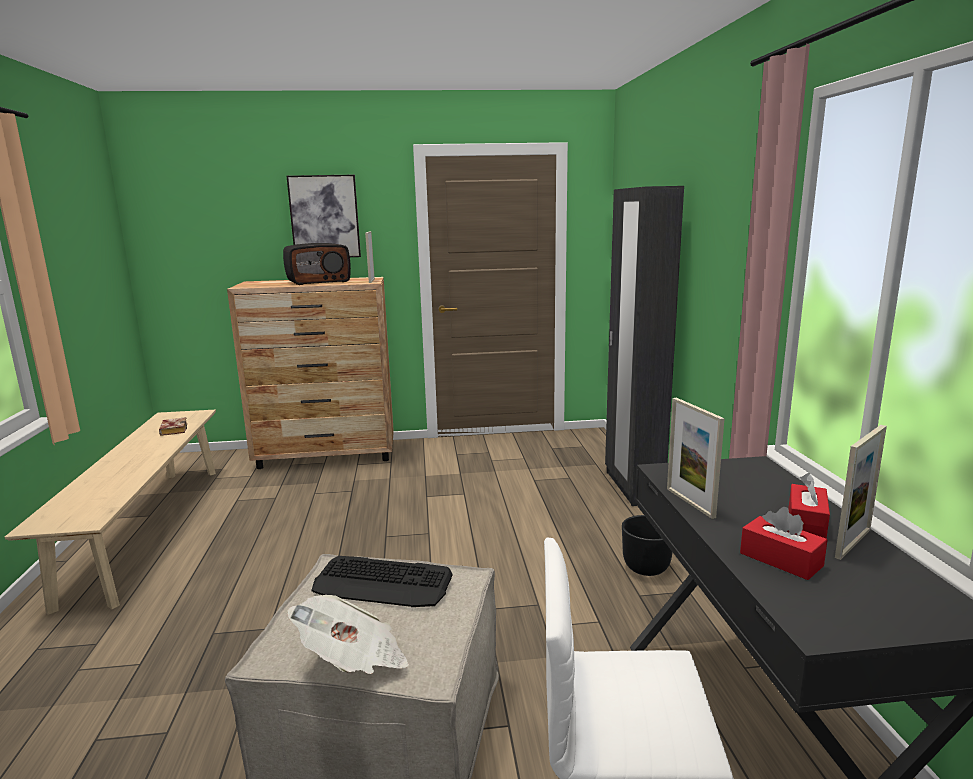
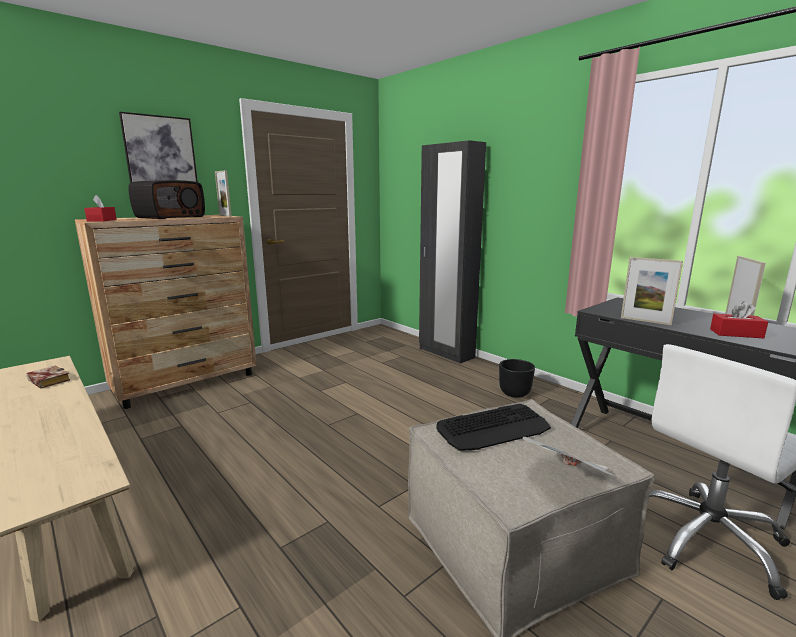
camera: 35 degrees left, 0 degrees up
red tissue box [789,473,830,539] -> red tissue box moved to [84,195,117,222]

